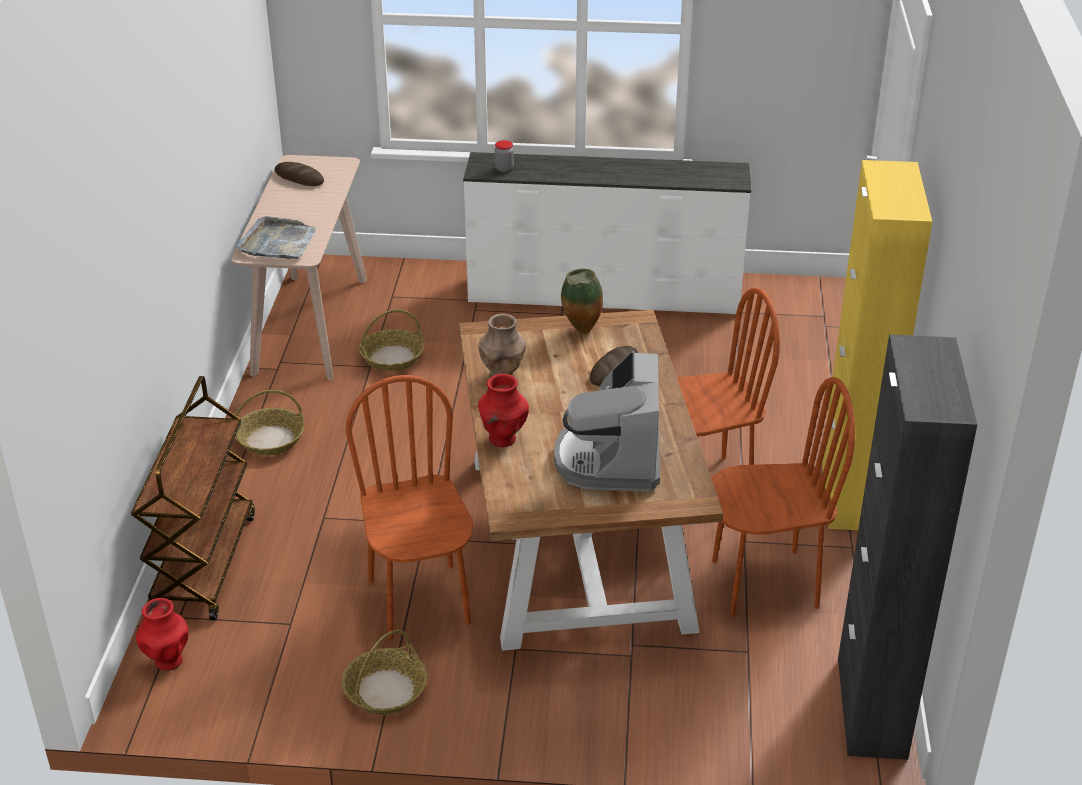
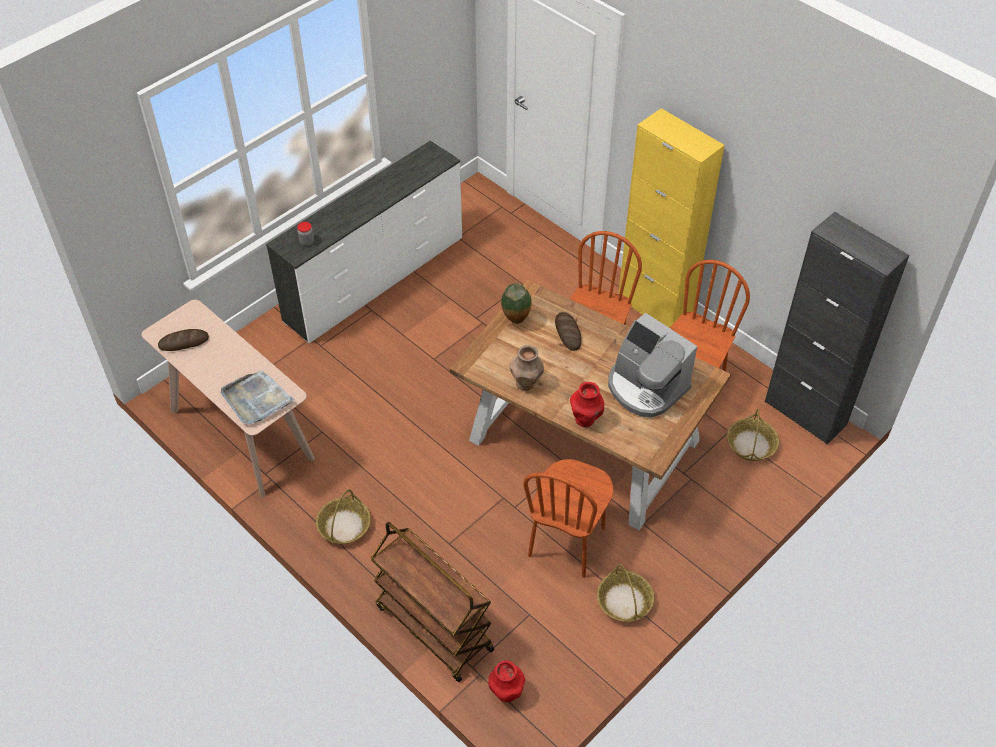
camera: 50 degrees left, 15 degrees up
brown chair [346,375,473,641] -> brown chair turned 90 degrees counterclockwise [523,459,614,578]
basket [359,309,424,371] -> basket moved to [727,409,779,461]

